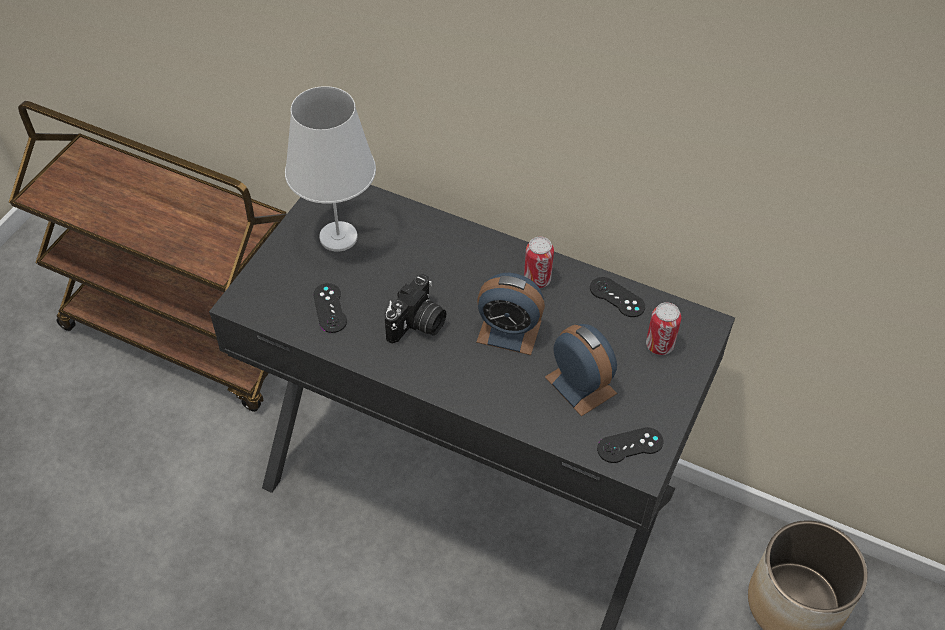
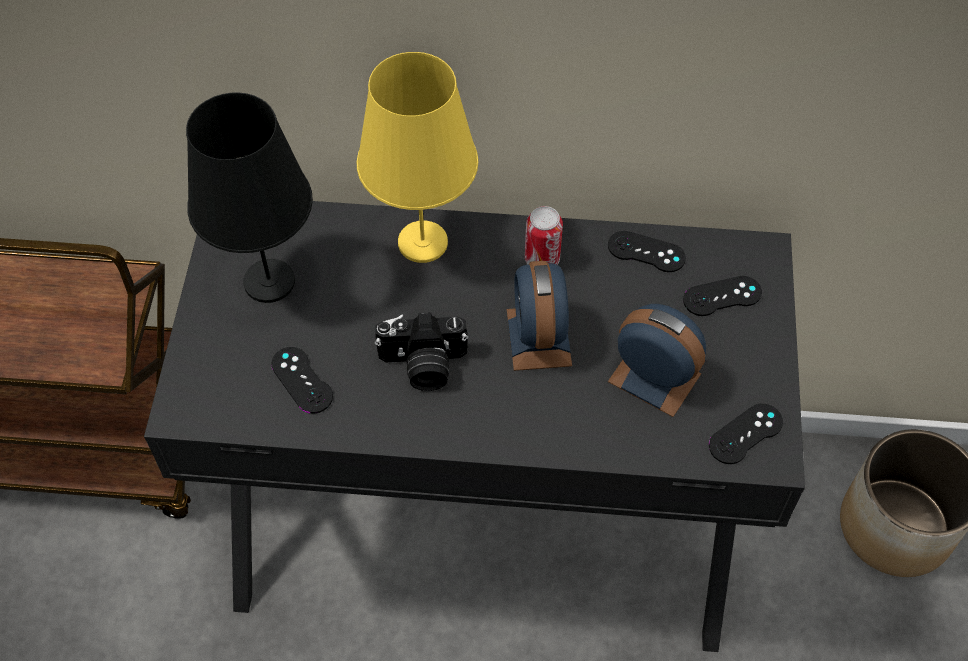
camera: 20 degrees left, 5 degrees up
white table lamp [285,86,376,252] -> black table lamp [186,92,313,303]
camera [385,274,446,344] -> camera turned 75 degrees clockwise [375,312,468,391]
alarm clock [476,273,545,355] -> alarm clock turned 90 degrees clockwise [507,261,572,371]
can [646,302,681,355] -> black game controller [683,276,762,316]
none -> yellow table lamp [357,52,479,263]

